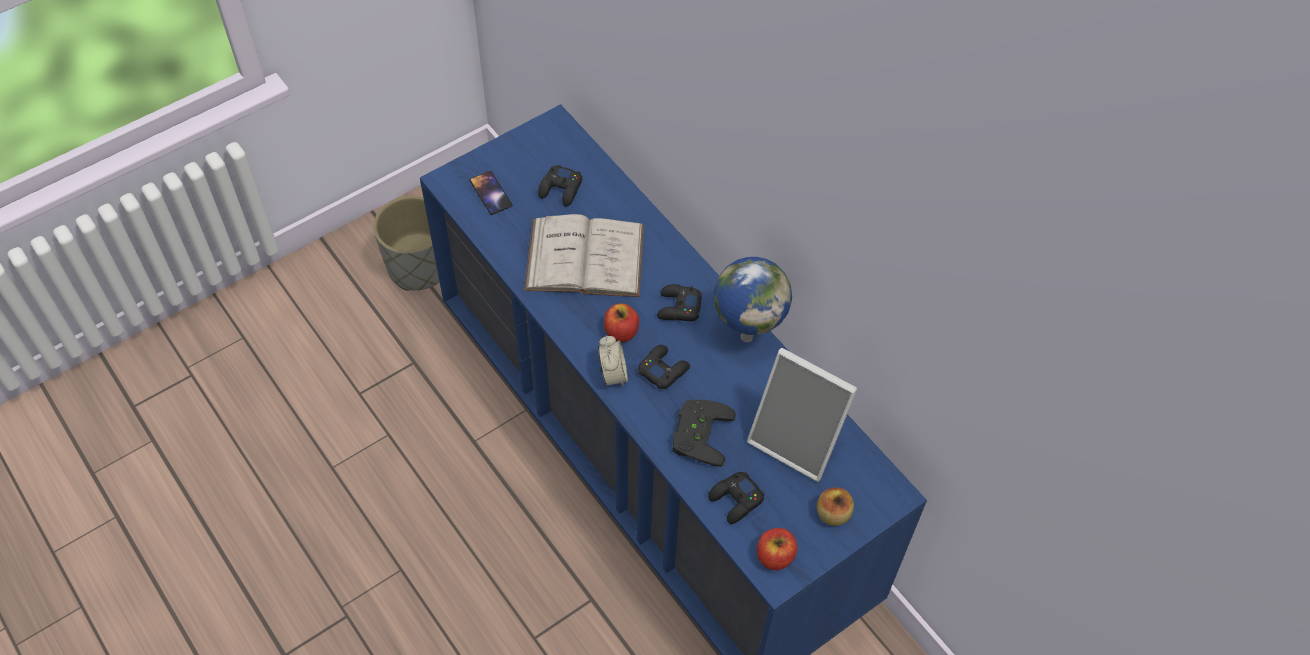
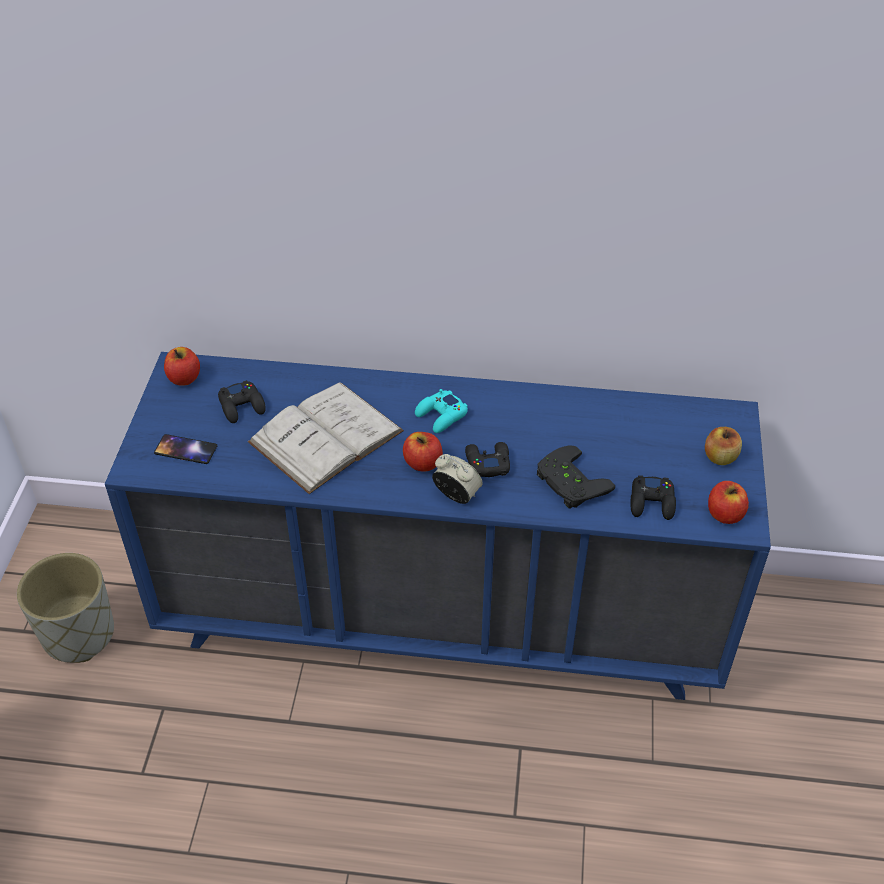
camera: 45 degrees left, 10 degrees down
black game controller [657,284,702,321] -> turquoise game controller [415,389,468,433]
globe [714,257,792,342] -> none
picture frame [747,348,857,482] -> none
none -> apple [164,347,200,386]

